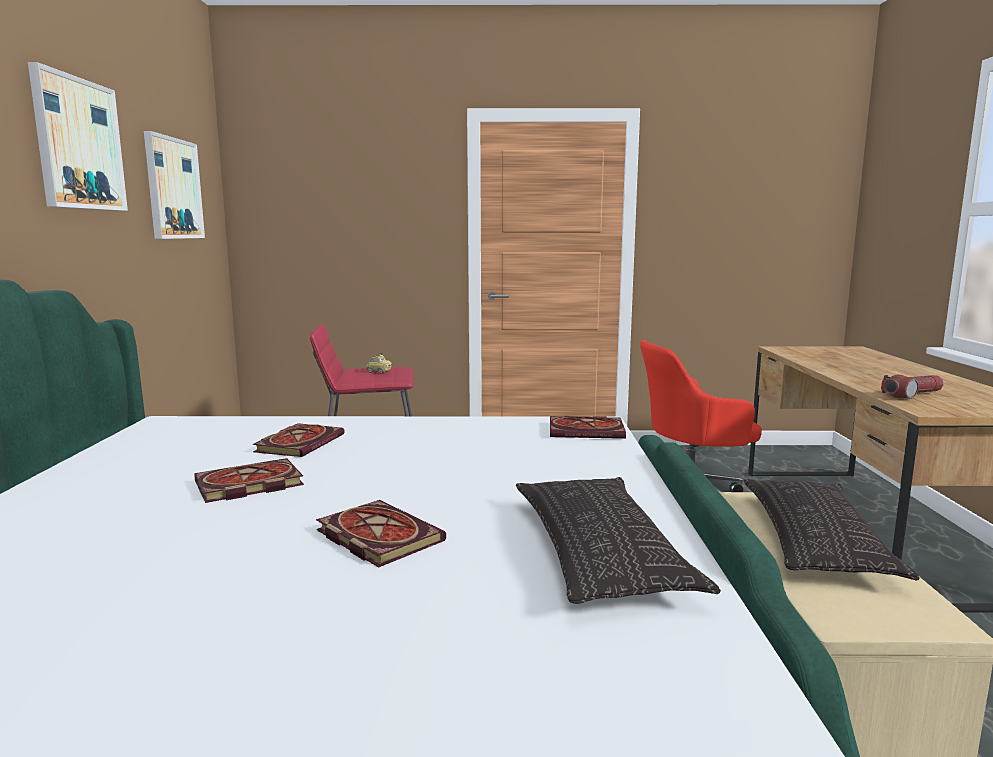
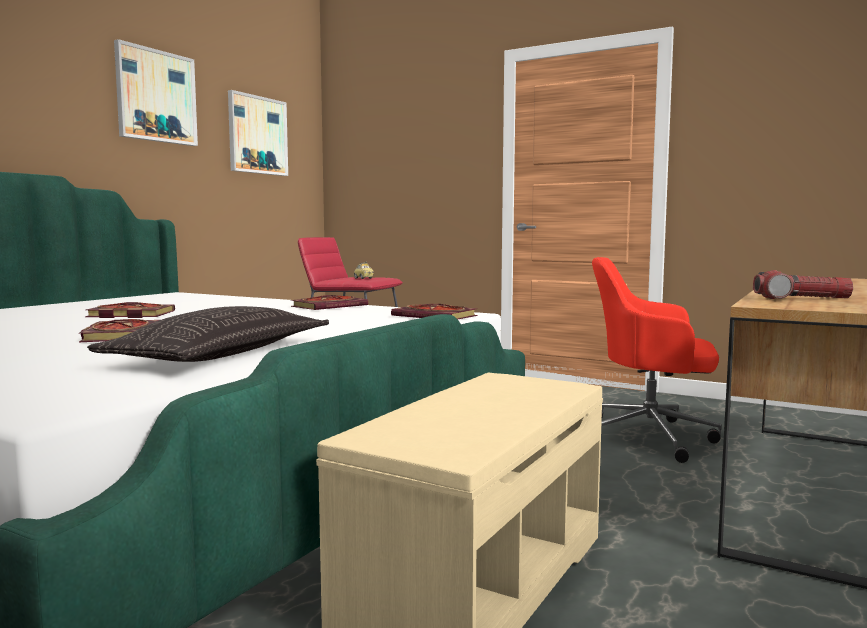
camera: 30 degrees right, 5 degrees down
book [252,423,345,457] -> book moved to [291,295,368,310]
pillow [744,479,920,580] -> none

